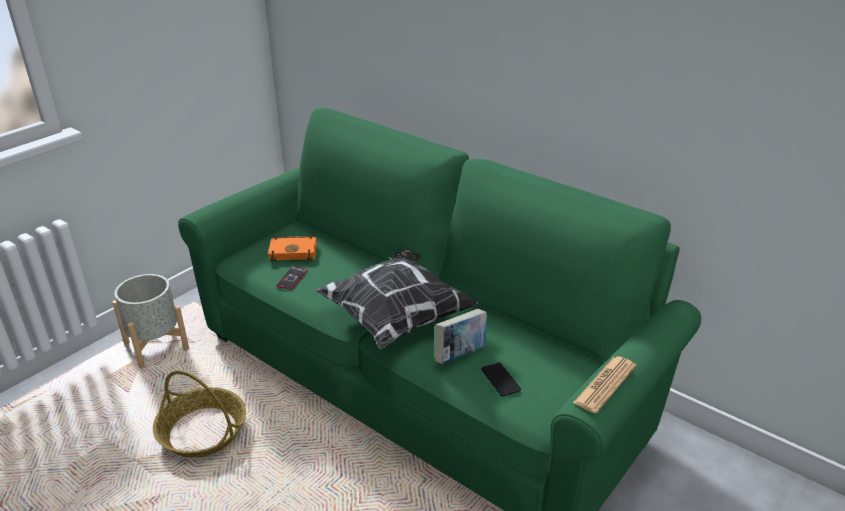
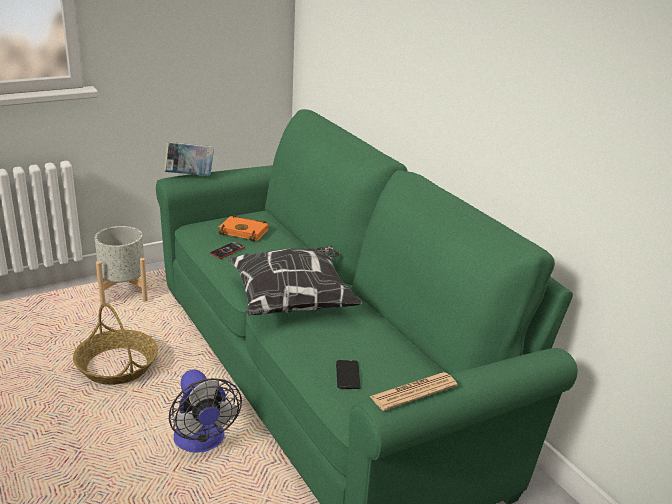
camera: 20 degrees right, 5 degrees down
book [435,309,487,364] -> book moved to [164,142,214,176]
none -> fan [169,369,242,453]

